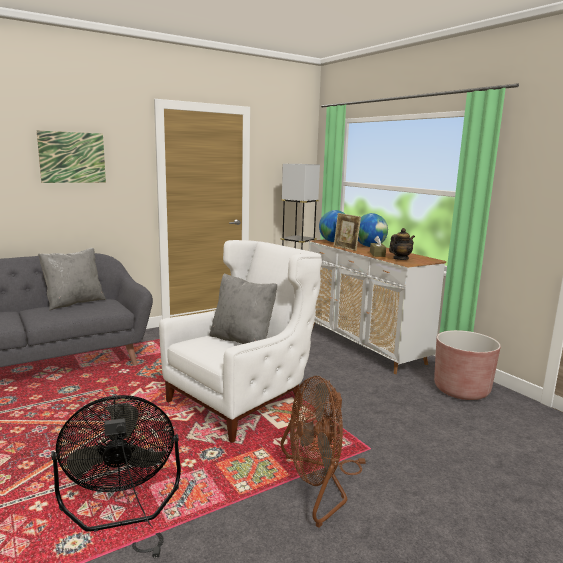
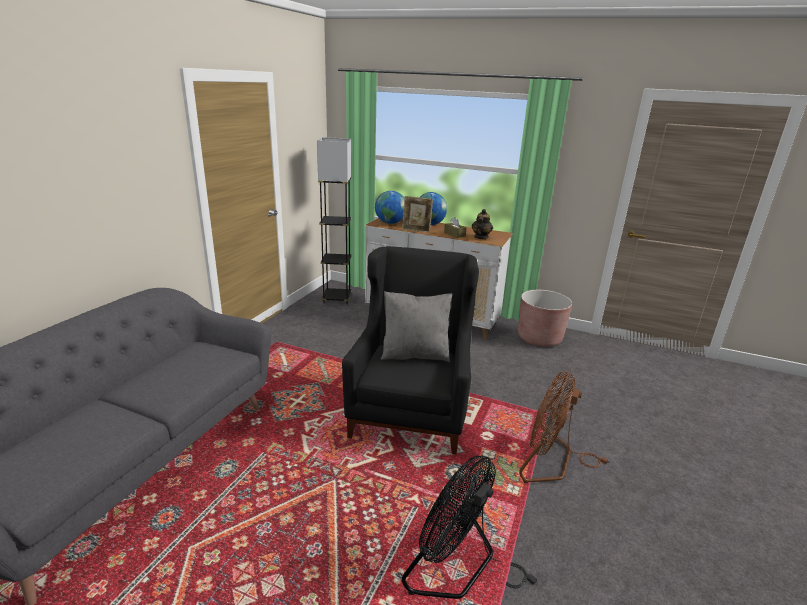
camera: 35 degrees left, 10 degrees up
picture [37,131,106,183] -> none
grey pillow [38,248,106,311] -> none
white armchair [159,240,322,443] -> black armchair [342,246,479,454]
brown fan [281,376,366,528] -> brown fan turned 75 degrees clockwise [519,371,609,483]

